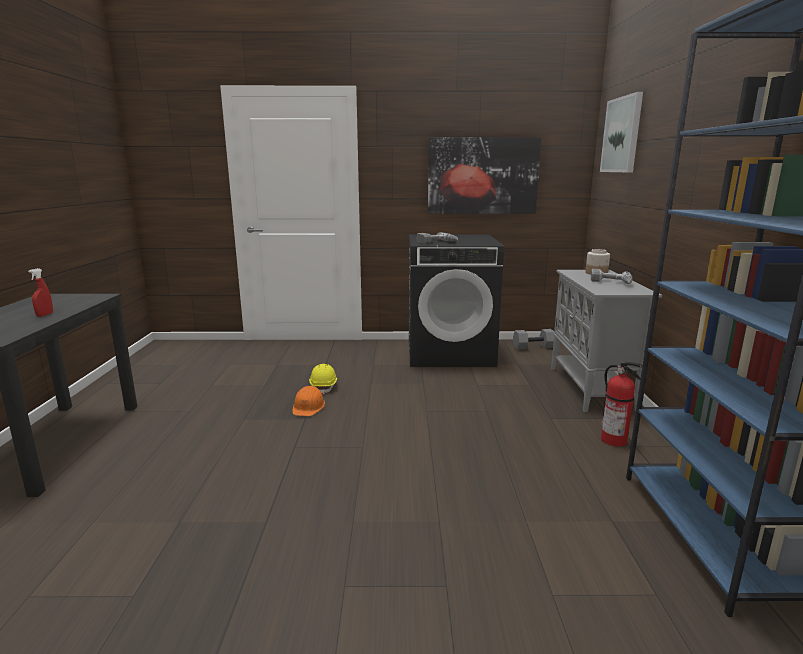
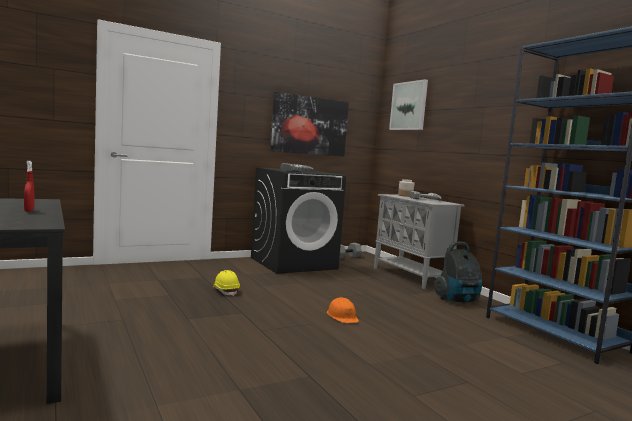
camera: 30 degrees left, 10 degrees down
orange hard hat [292,386,325,416] -> orange hard hat moved to [327,297,359,323]
fire extinguisher [601,362,643,447] -> vacuum cleaner [434,242,482,304]

